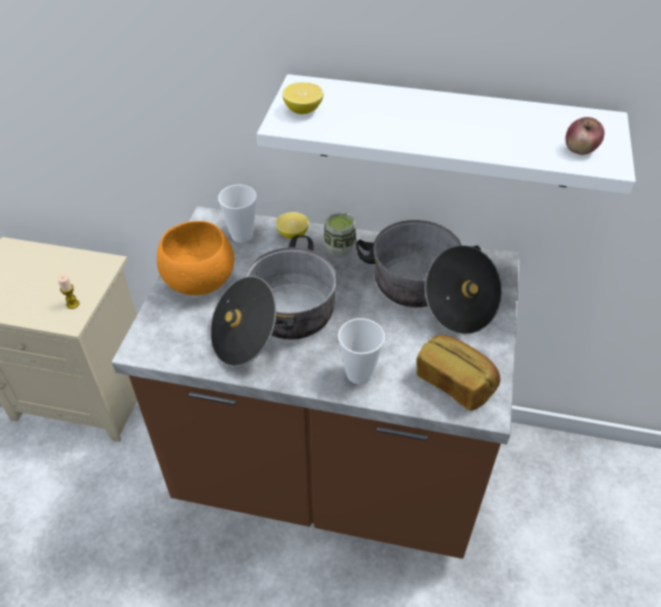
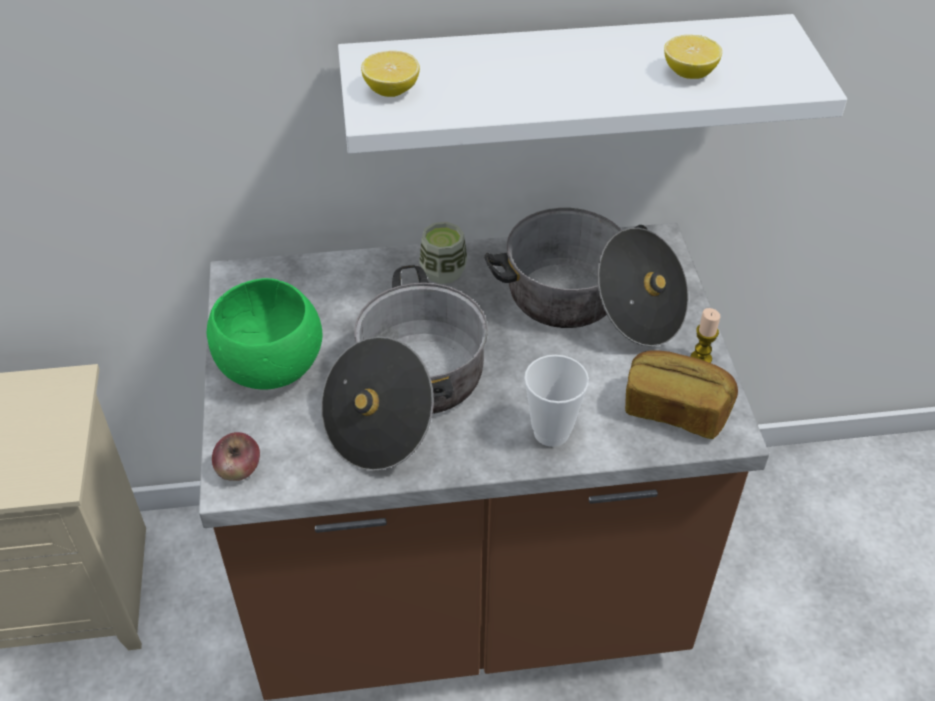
camera: 20 degrees left, 0 degrees up
candle [57,274,79,309] -> candle moved to [691,308,720,363]
orange bowl [157,221,234,295] -> green bowl [206,278,322,389]
cup [218,185,257,243] -> none
lemon [276,212,309,239] -> lemon moved to [664,35,722,79]
apple [566,117,604,155] -> apple moved to [212,432,260,481]

